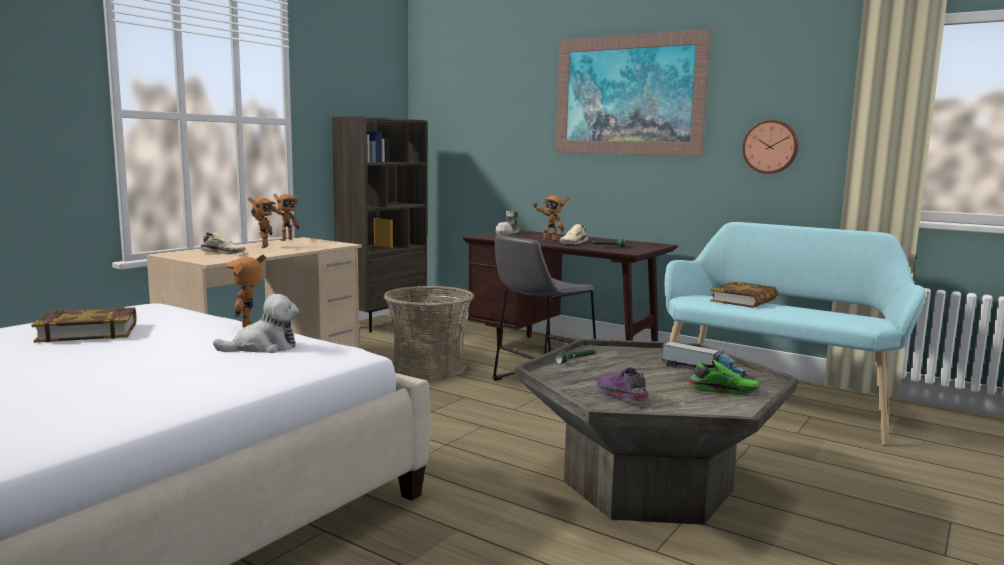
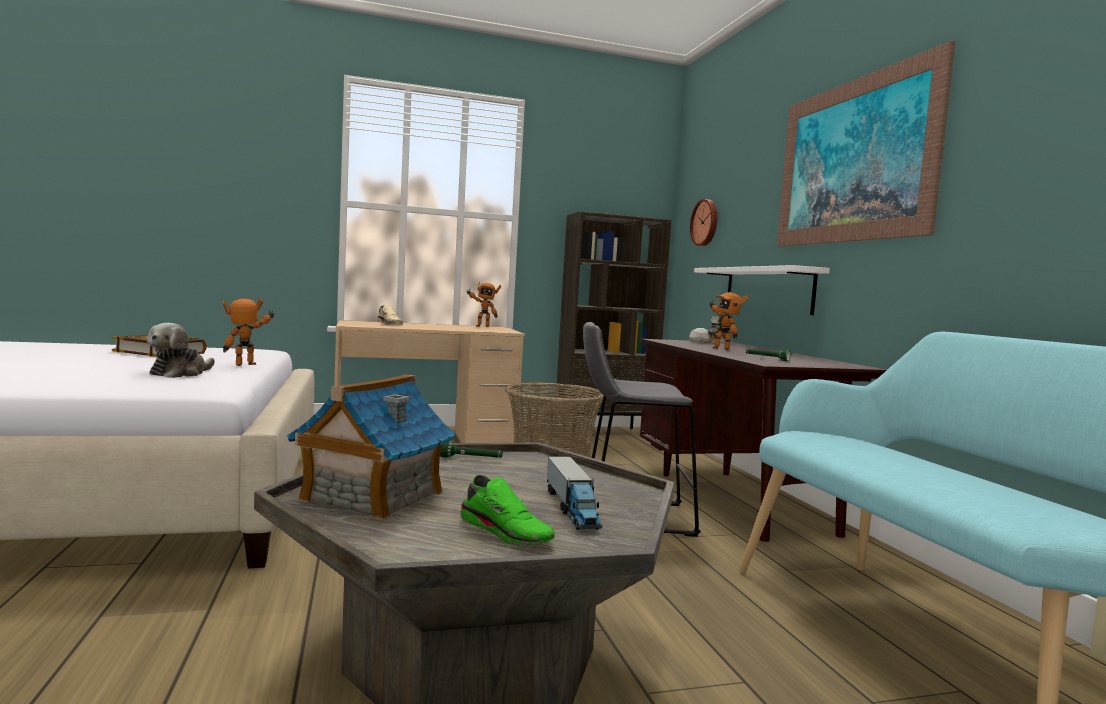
camera: 40 degrees right, 5 degrees down
plush toy [213,294,299,353] -> plush toy turned 90 degrees clockwise [147,323,215,378]
toy robot [248,197,276,248] -> none
beige shoe [560,224,588,244] -> none
purple shoe [597,367,649,402] -> toy house [287,374,456,520]
book [710,281,778,308] -> none
wall clock [742,120,799,174] -> wall clock moved to [690,199,717,246]
none -> white shelf [694,265,830,315]

